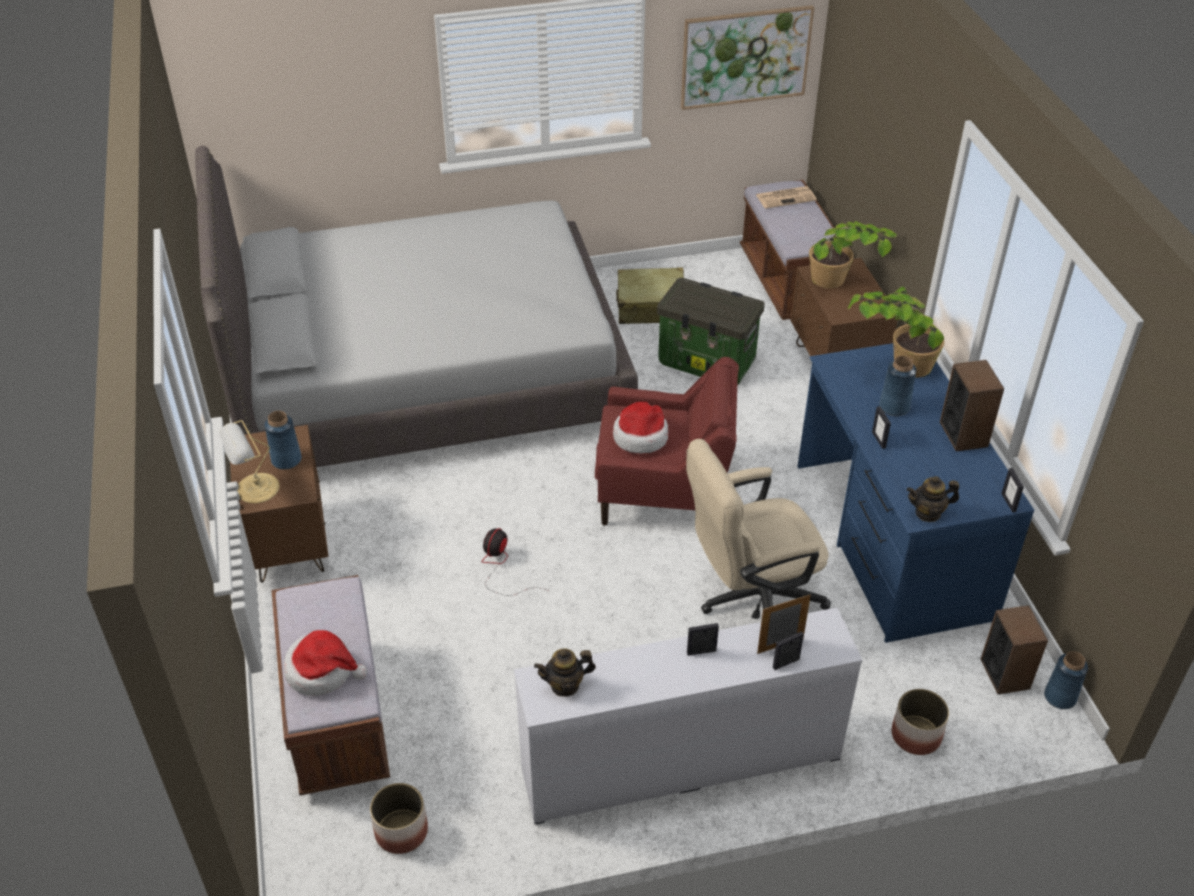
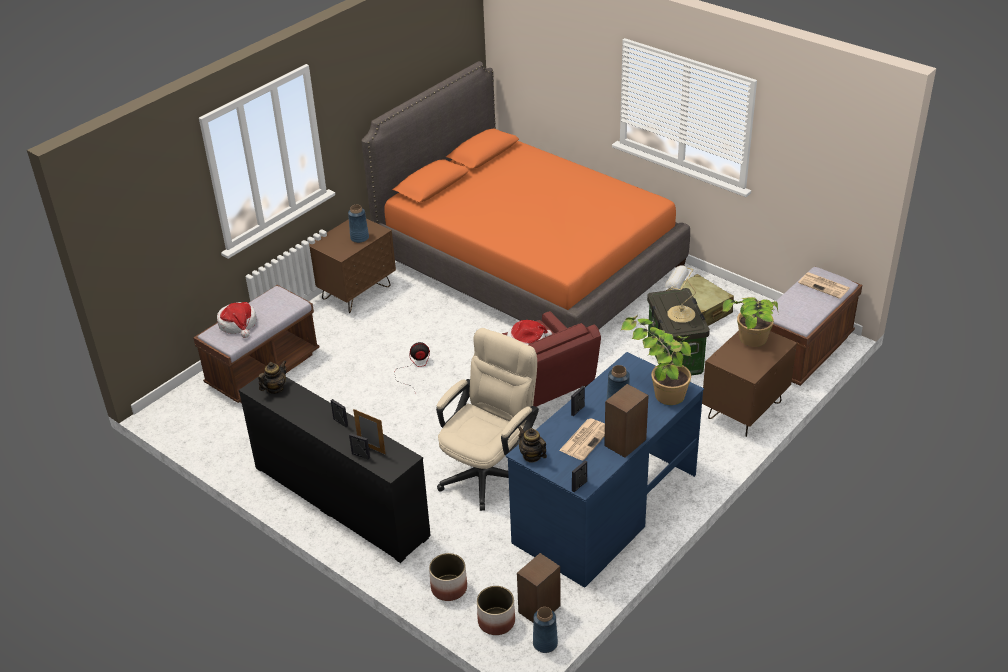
camera: 55 degrees right, 5 degrees down
grey bed [195,146,638,467] -> orange bed [361,61,690,329]
table lamp [219,420,280,503] -> table lamp moved to [665,265,696,323]
planter [370,783,428,854] -> planter moved to [477,586,515,635]
white dresser [514,607,863,825] -> black dresser [239,377,431,563]
teapot [534,649,596,697] -> teapot turned 90 degrees clockwise [258,361,286,394]
picture [681,5,814,110] -> none
beige office chair [686,439,831,619] -> beige office chair turned 90 degrees clockwise [436,328,539,511]
none -> newspaper [559,418,605,461]

